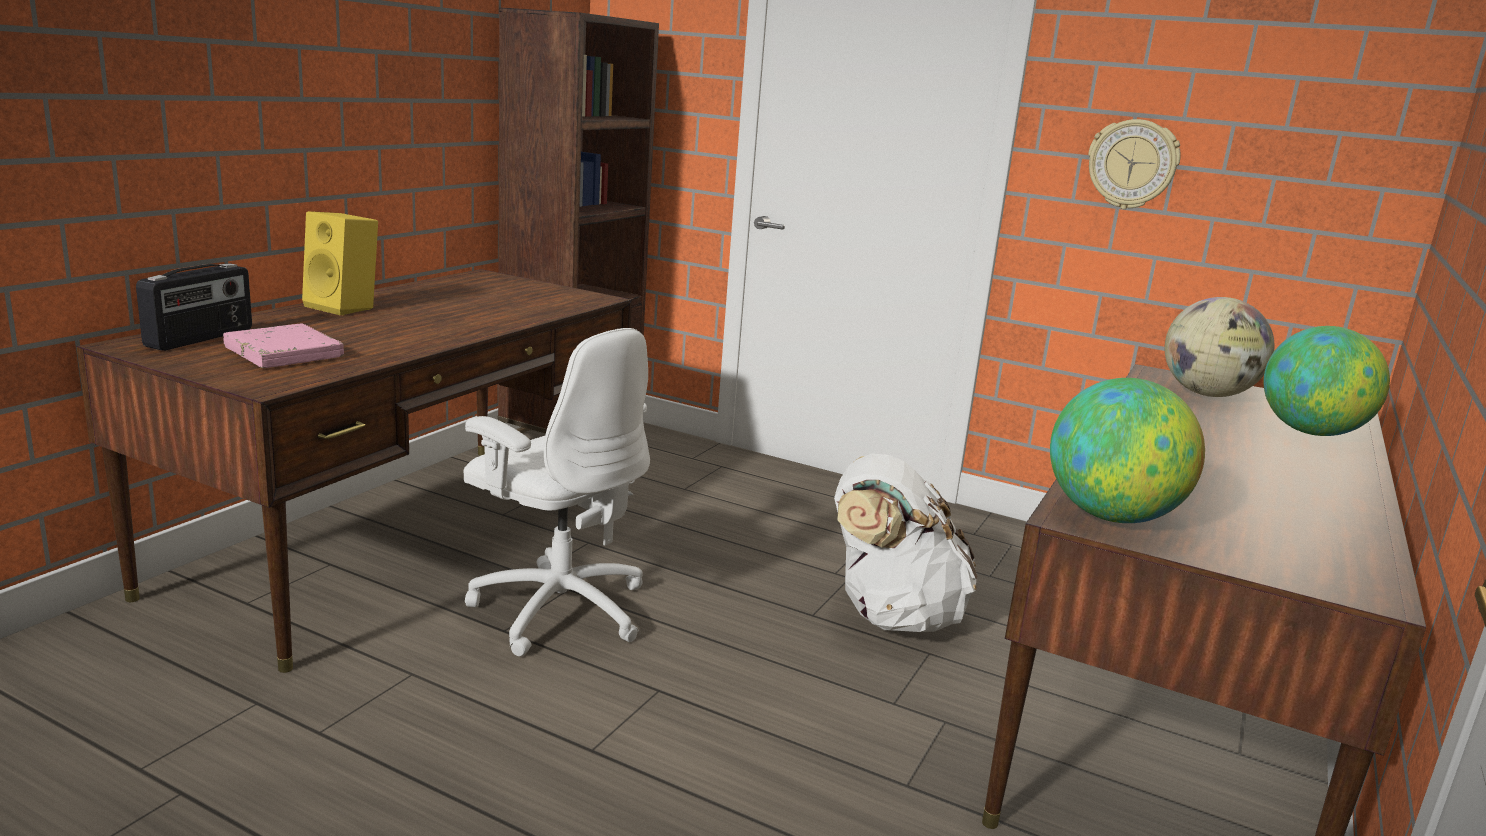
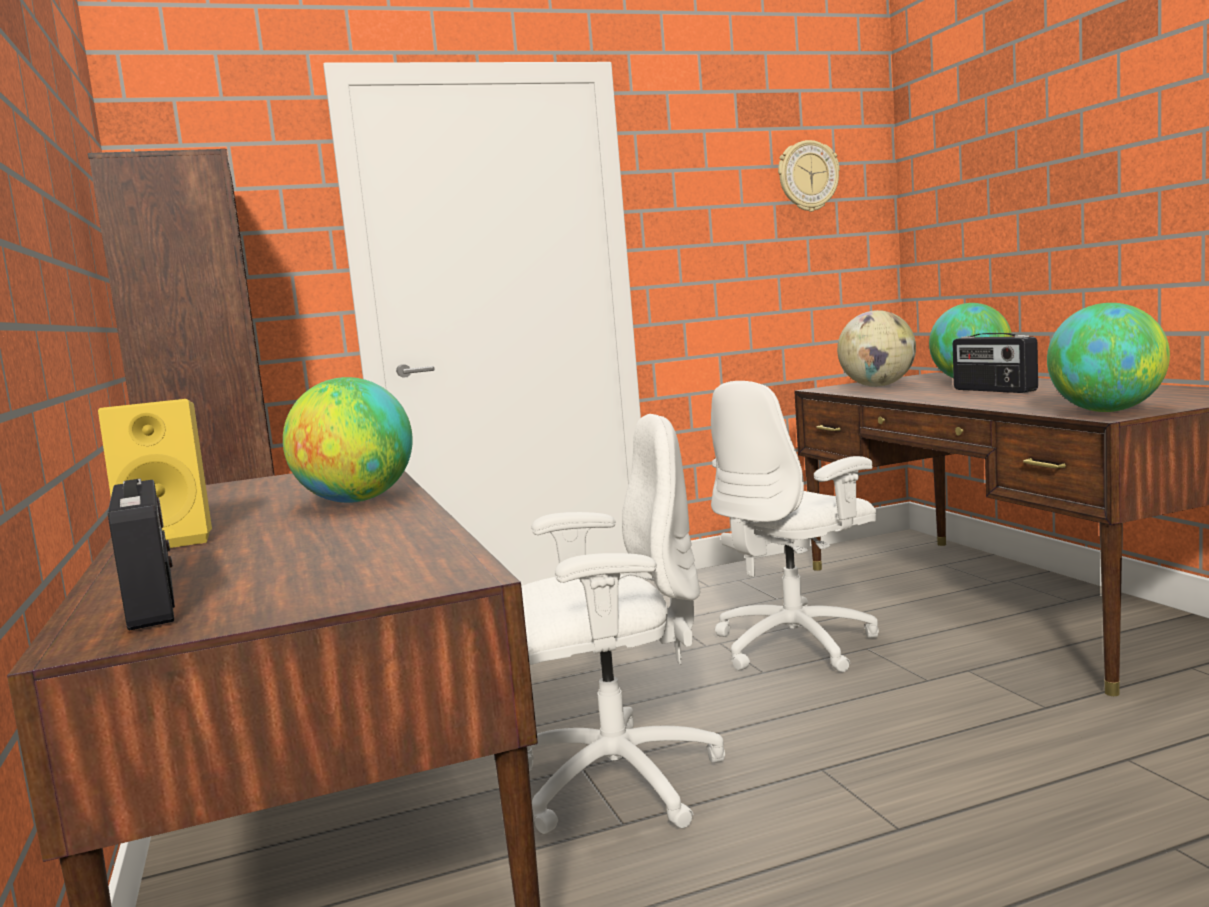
camera: 45 degrees left, 10 degrees down
pink book [223,324,344,368] -> none
white backpack [834,453,977,632] -> white office chair [711,381,879,672]
wall clock [1088,119,1181,209] -> wall clock moved to [778,140,840,212]
none -> globe [283,377,413,503]
none -> radio [953,333,1038,393]

